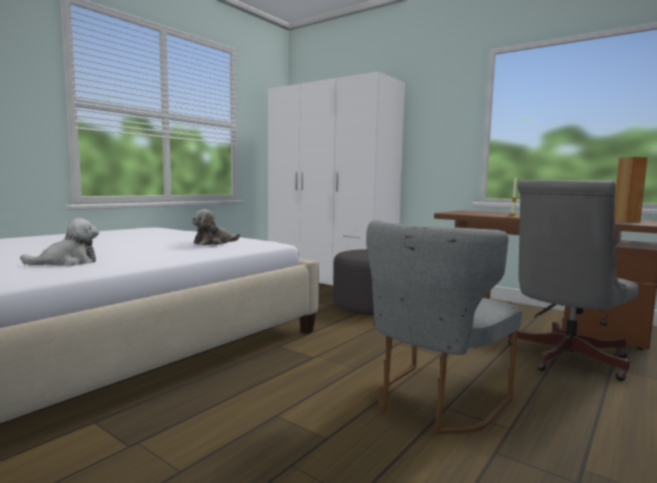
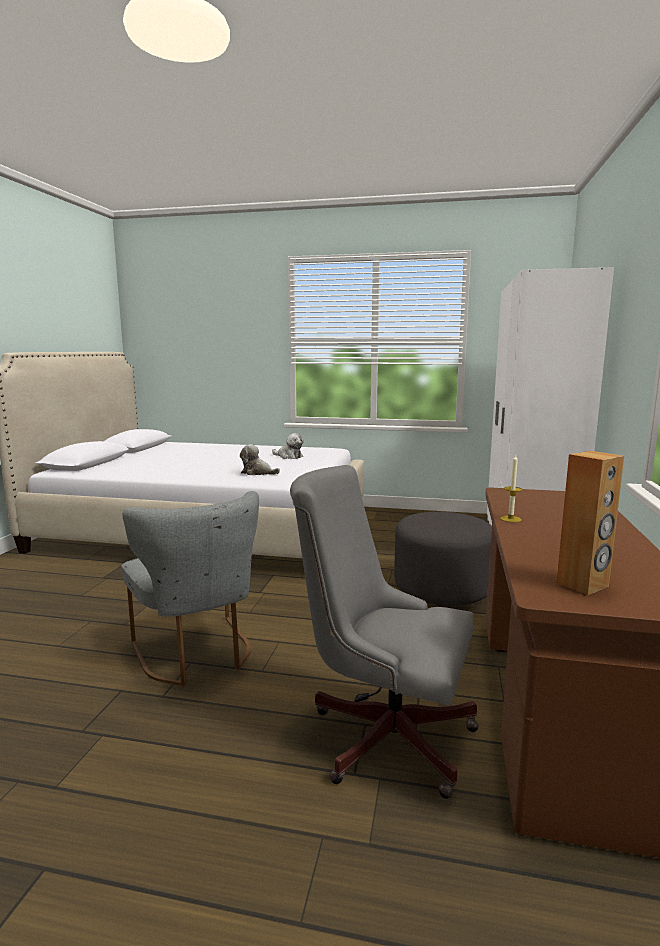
camera: 65 degrees right, 5 degrees up
plush toy [20,218,99,266] -> plush toy moved to [272,433,304,459]
grey chair [366,220,523,434] -> grey chair turned 135 degrees counterclockwise [121,491,259,686]

